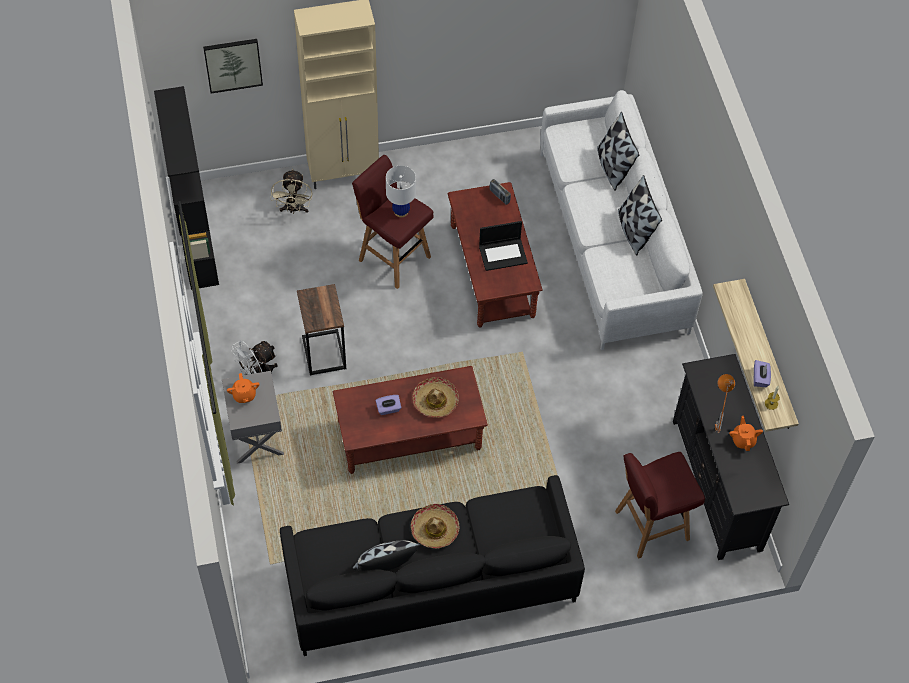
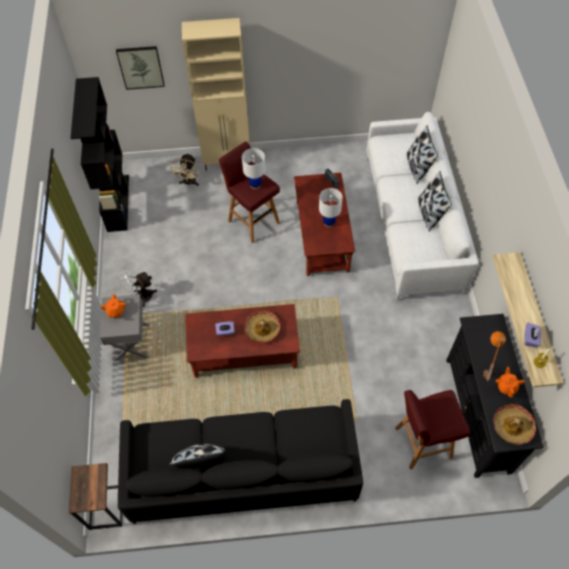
camera: 10 degrees right, 0 degrees up
side table [297,284,346,376] -> side table moved to [68,463,122,530]
hat [411,504,459,549] -> hat moved to [493,404,536,445]
laptop [479,221,528,271] -> white table lamp [319,188,343,227]

